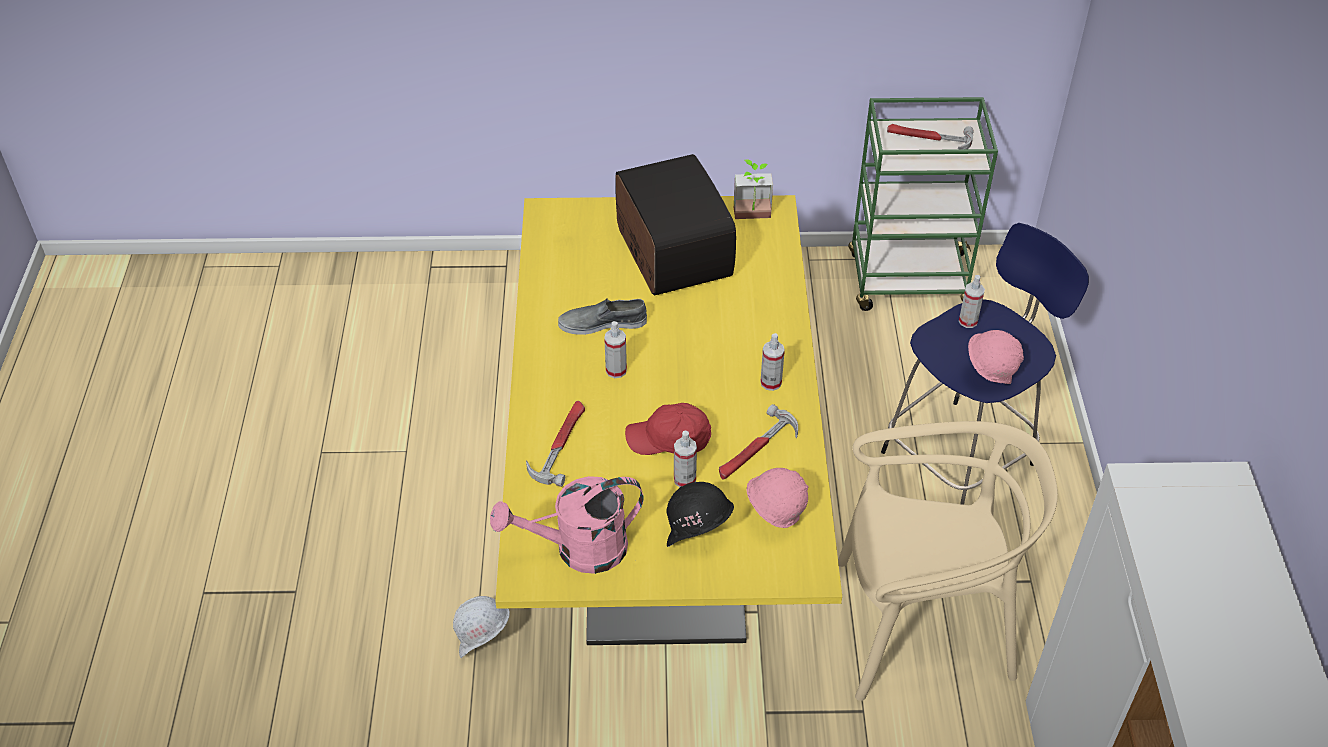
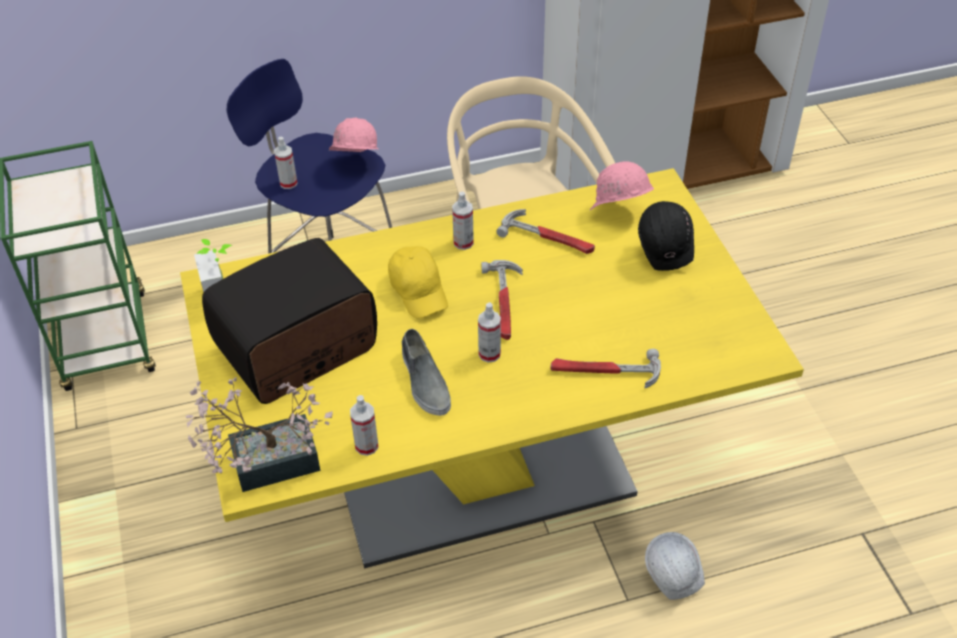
camera: 105 degrees left, 0 degrees up
pink watering can [490,476,644,574] -> none
red cap [625,403,711,455] -> none
spray bottle [674,430,697,488] -> spray bottle moved to [350,395,378,456]
hammer [887,124,974,149] -> hammer moved to [481,260,523,340]
none -> potted plant [185,377,333,492]
none -> yellow cap [388,246,448,318]

